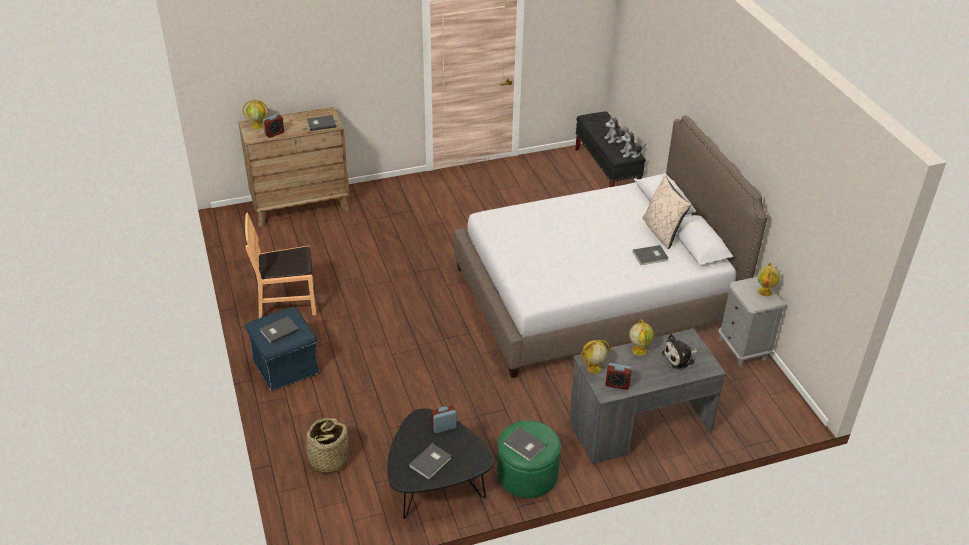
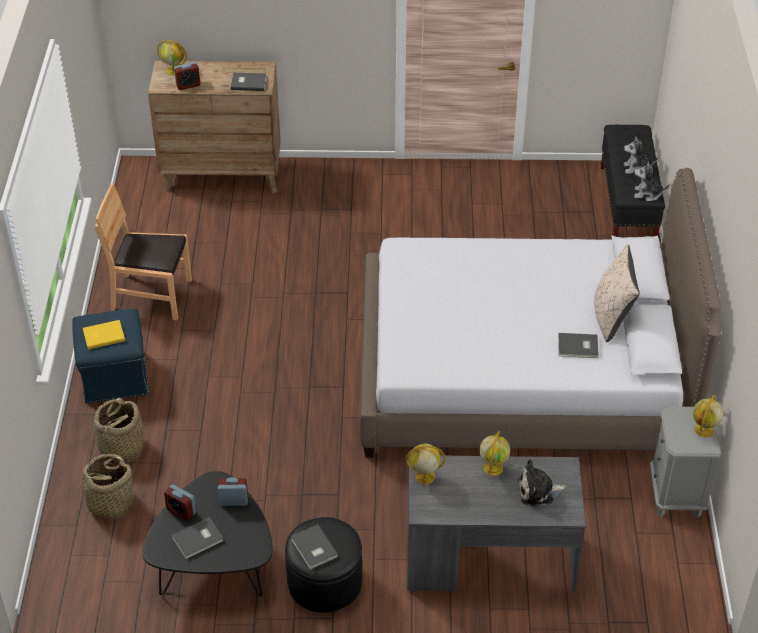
camera: 20 degrees right, 5 degrees up
grey book [260,317,299,344] -> yellow book [83,320,125,349]
green ottoman [497,421,561,498] -> black ottoman [285,517,363,613]
alarm clock [605,363,632,390] -> alarm clock moved to [164,484,196,521]
none -> basket [94,398,144,462]

